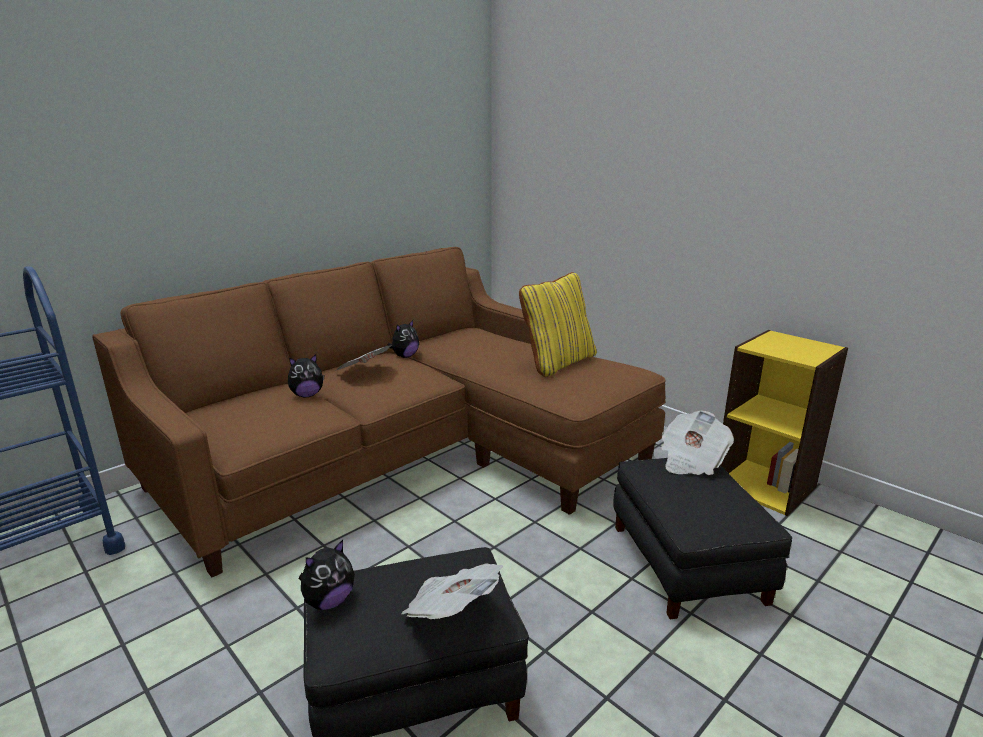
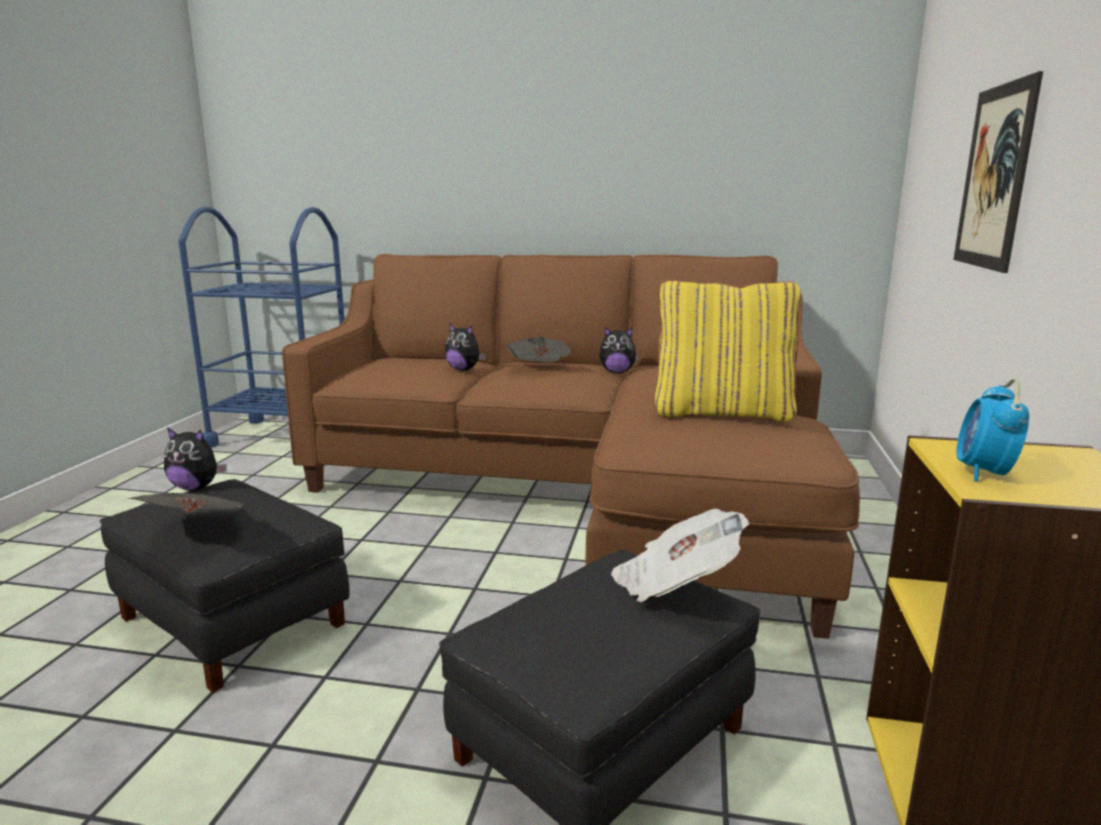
camera: 55 degrees right, 5 degrees down
none -> picture [954,71,1043,273]
none -> alarm clock [956,379,1029,482]

